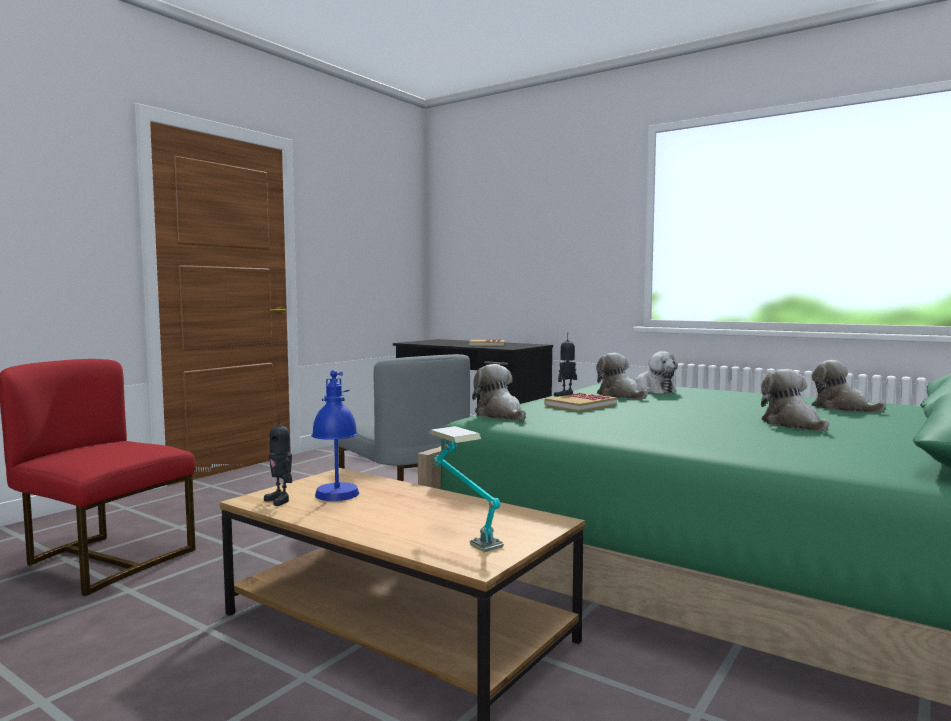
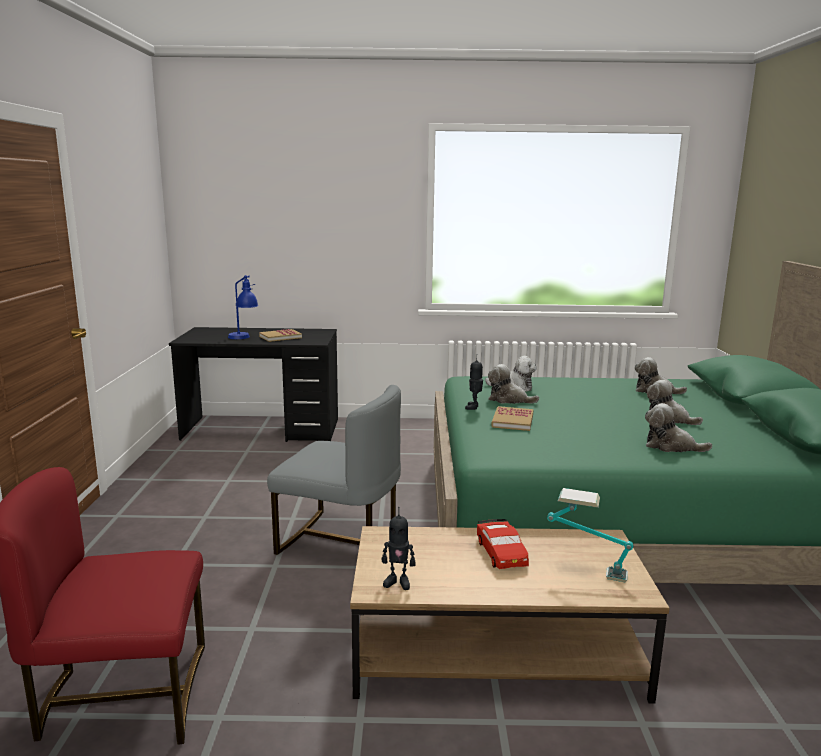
camera: 35 degrees left, 10 degrees up
blue table lamp [311,370,359,501] -> blue table lamp moved to [228,275,258,339]
plush toy [472,364,526,420] -> plush toy moved to [645,403,712,452]
none -> red toy car [477,519,529,569]

